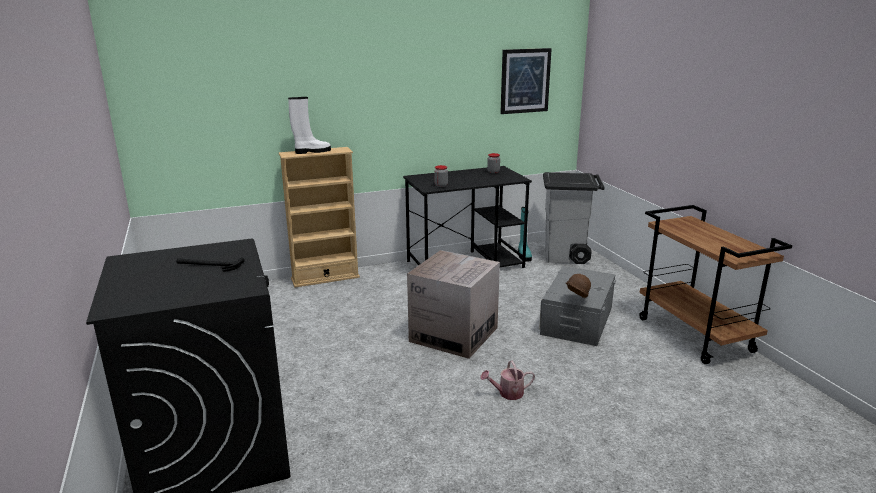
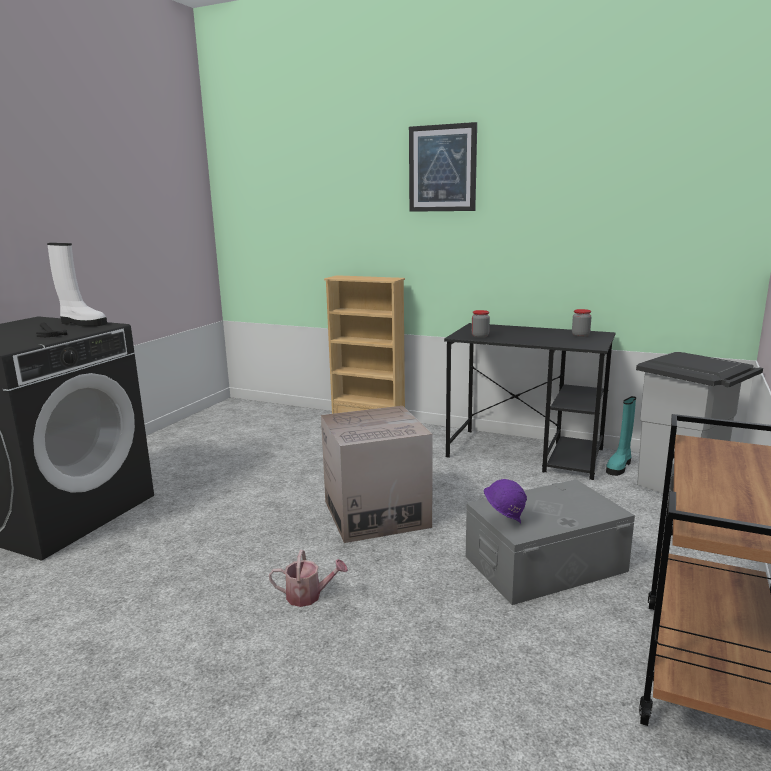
camera: 45 degrees right, 5 degrees down
white boot [288,97,331,154] -> white boot moved to [47,243,107,326]
watering can [480,361,535,400] -> watering can turned 150 degrees clockwise [269,550,348,607]
picture [500,48,552,114] -> picture moved to [409,122,477,212]
brown hard hat [566,274,591,298] -> purple hard hat [484,479,527,524]

